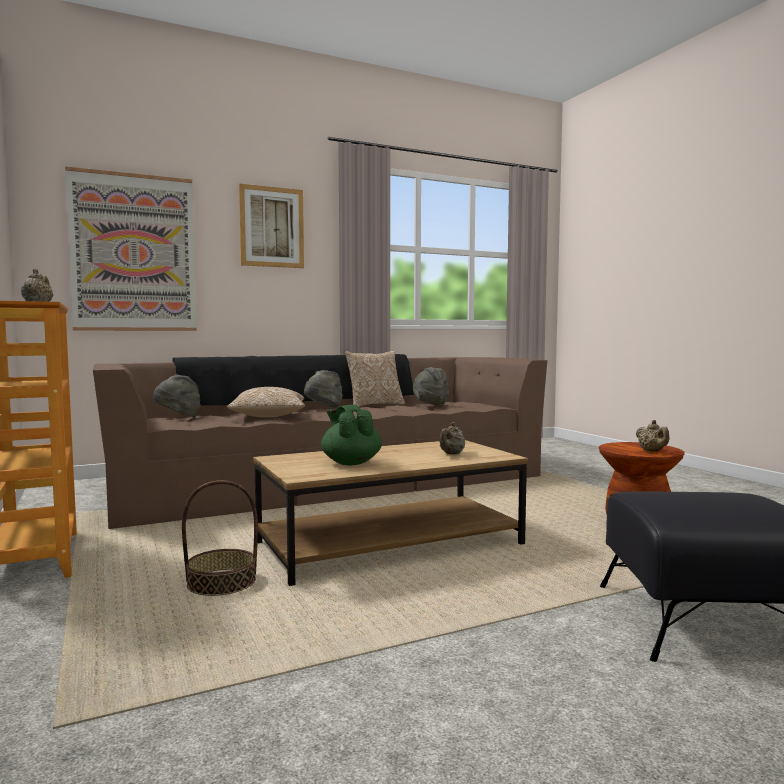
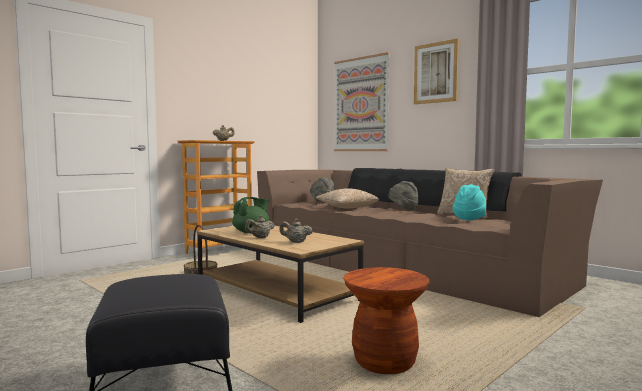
camera: 70 degrees right, 0 degrees up
grey hat [413,367,449,406] -> turquoise hat [453,184,486,220]
beige teapot [636,420,669,452] -> beige teapot moved to [245,215,275,238]

